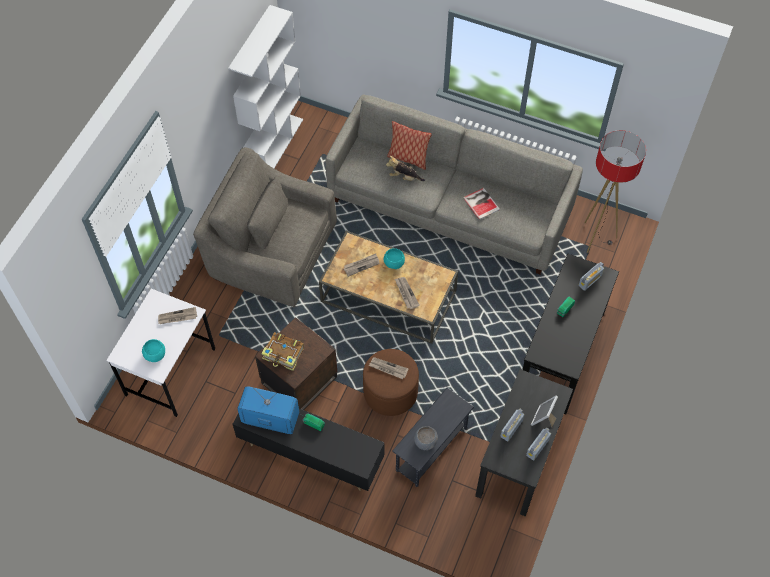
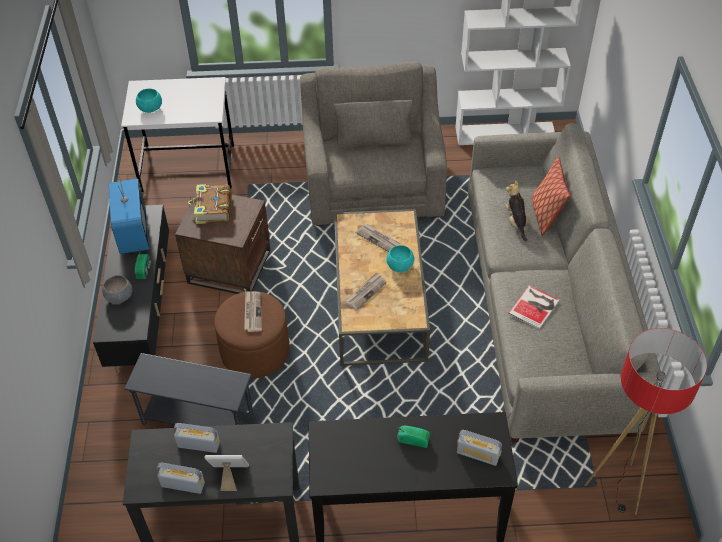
camera: 65 degrees right, 10 degrees down
newspaper [158,307,197,324] -> none
grey bowl [414,426,438,450] -> grey bowl moved to [102,275,132,304]

